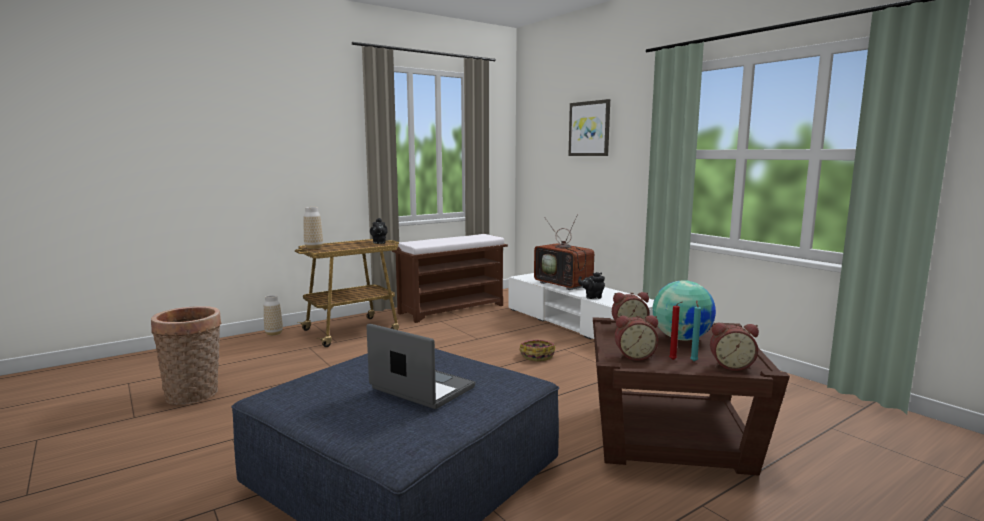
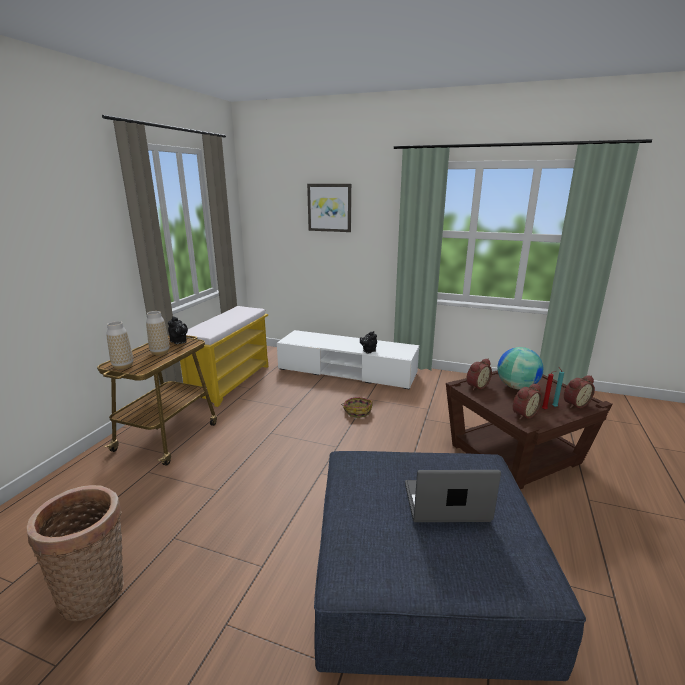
camera: 35 degrees left, 10 degrees up
vase [264,295,283,336] -> vase moved to [146,311,169,355]
brown bench [392,234,508,323] -> yellow bench [180,306,268,407]
television [534,214,594,290] -> none

